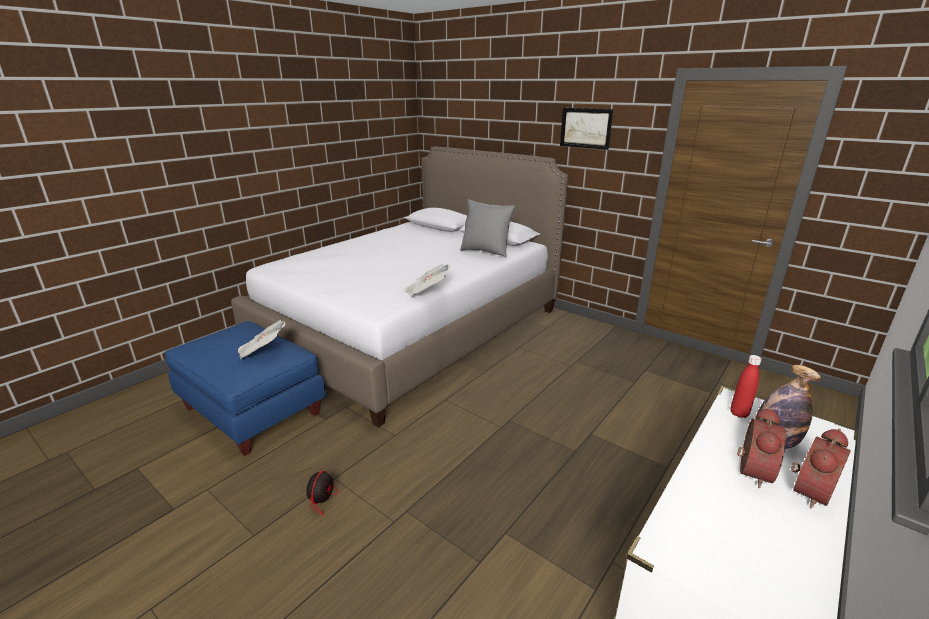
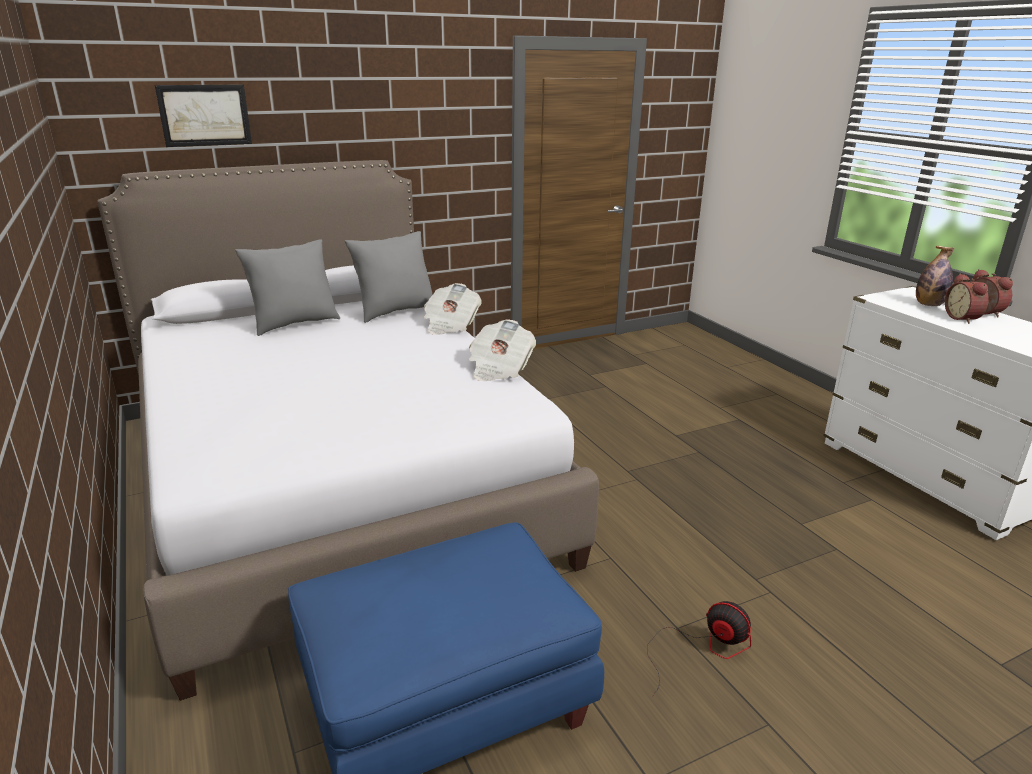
camera: 65 degrees left, 0 degrees up
newspaper [238,320,285,359] -> newspaper moved to [424,283,482,335]
picture [560,108,613,150] -> picture moved to [155,85,252,147]
red bottle [731,355,762,418] -> none
alarm clock [737,407,786,488] -> alarm clock turned 150 degrees counterclockwise [945,274,989,324]
none -> grey pillow [235,239,340,336]

